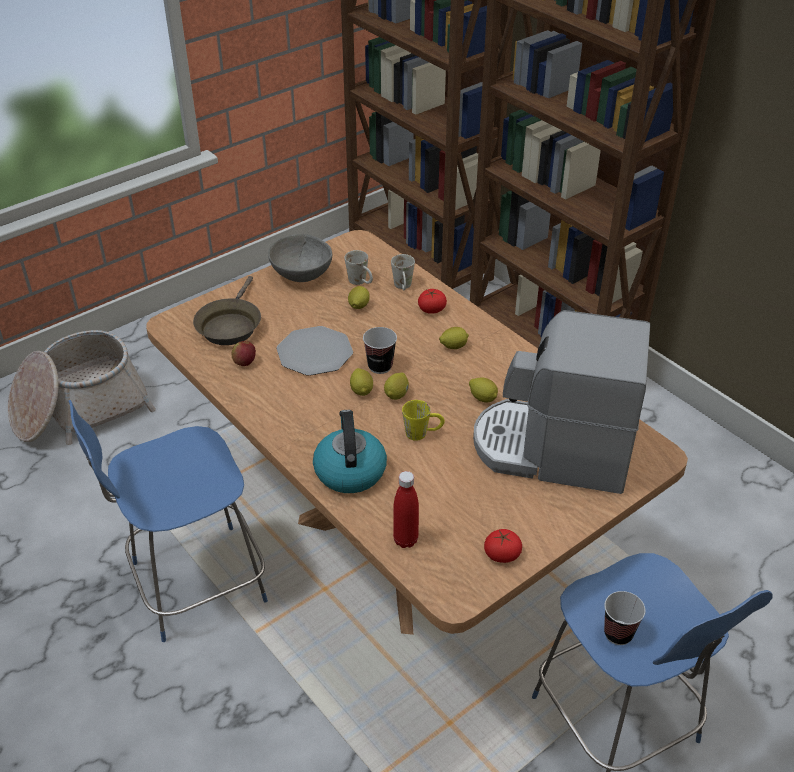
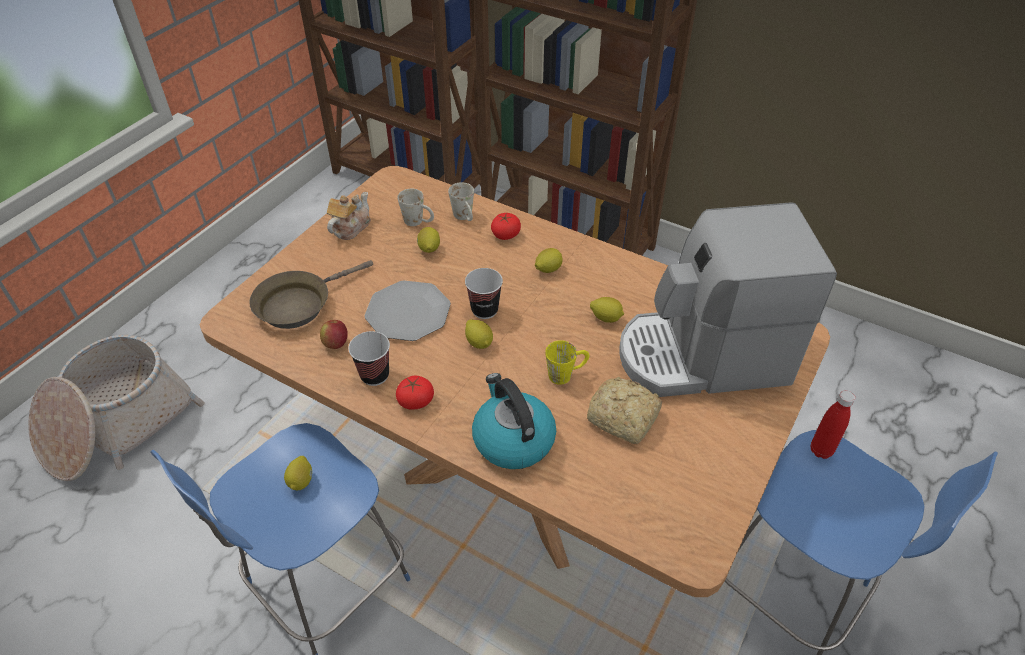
camera: 20 degrees left, 5 degrees up
brown frying pan [193,276,261,345] -> brown frying pan turned 60 degrees clockwise [249,260,373,329]
grey bowl [268,234,332,282] -> teapot [327,192,371,240]
lemon [384,373,409,400] -> lemon moved to [284,456,312,490]
red bottle [393,471,419,548] -> red bottle moved to [811,390,855,459]
tomato [484,529,522,563] -> tomato moved to [396,376,434,410]
cup [604,591,645,645] -> cup moved to [349,331,390,386]
none -> bread [587,377,662,444]

